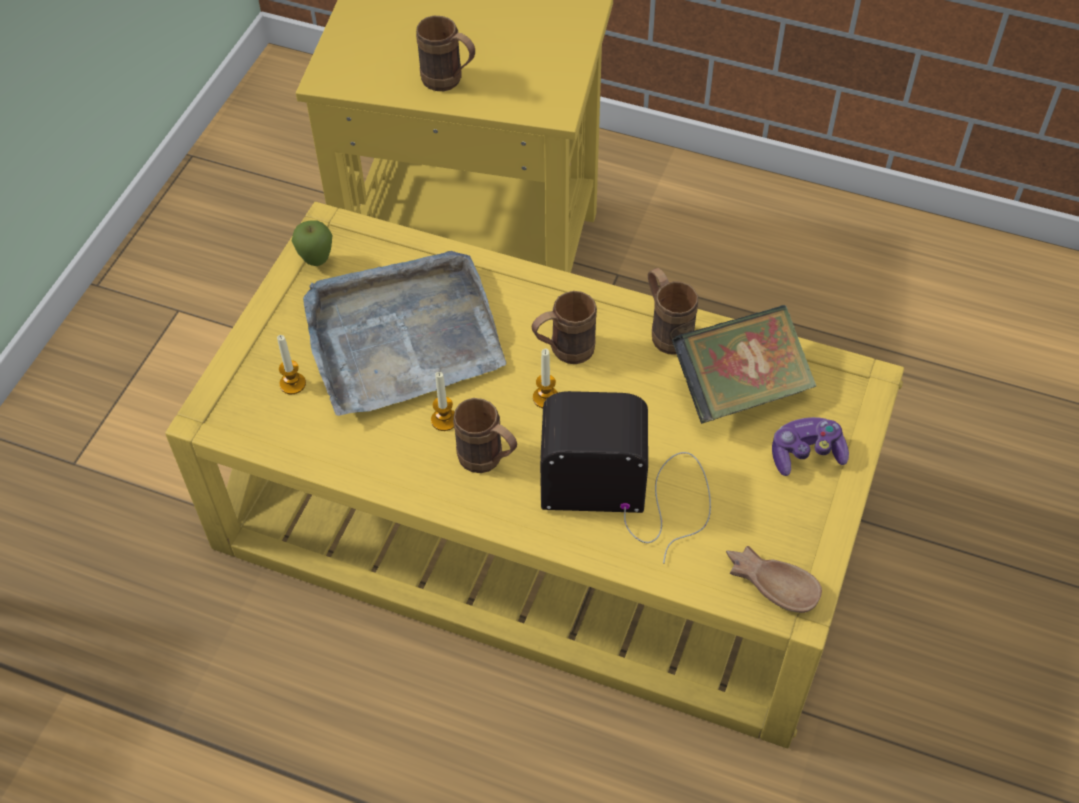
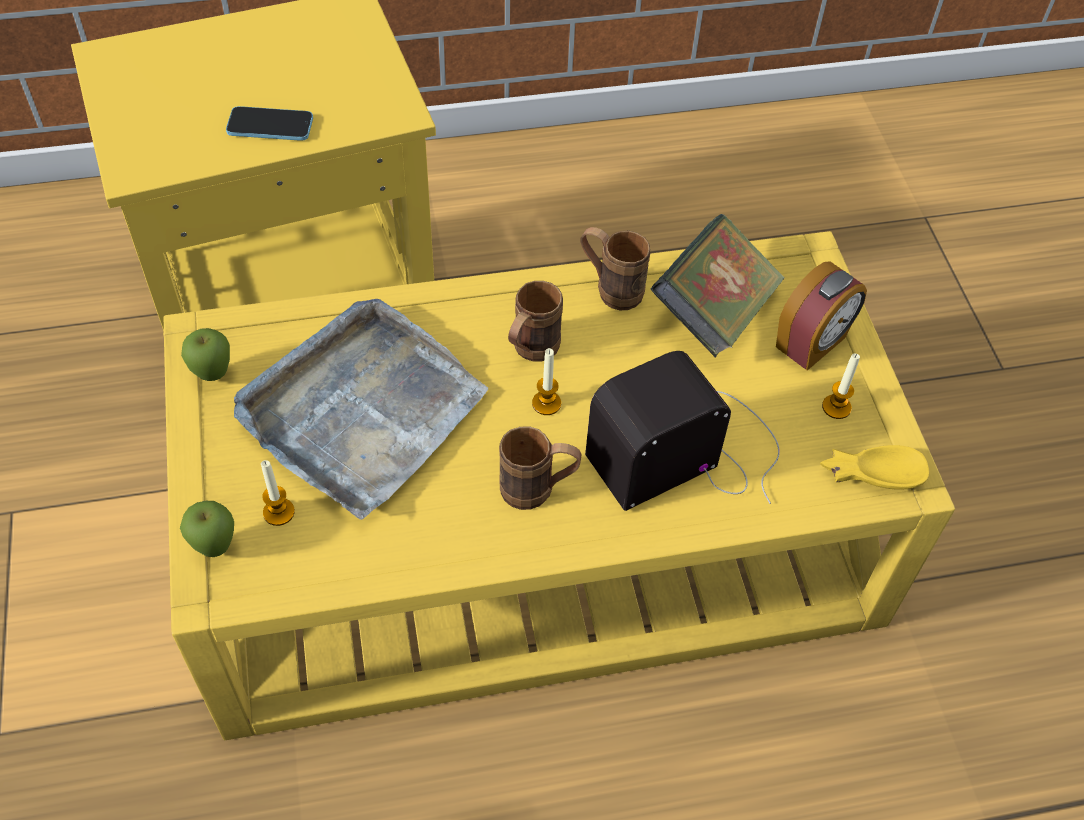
camera: 35 degrees left, 0 degrees up
brown mug [416,16,475,91] -> phone [226,106,313,141]
candle [431,372,454,431] -> candle moved to [822,354,860,419]
brown bowl [726,546,822,613] -> yellow bowl [820,445,929,490]
game controller [772,417,849,476] -> alarm clock [776,261,867,371]
none -> apple [180,501,234,557]

